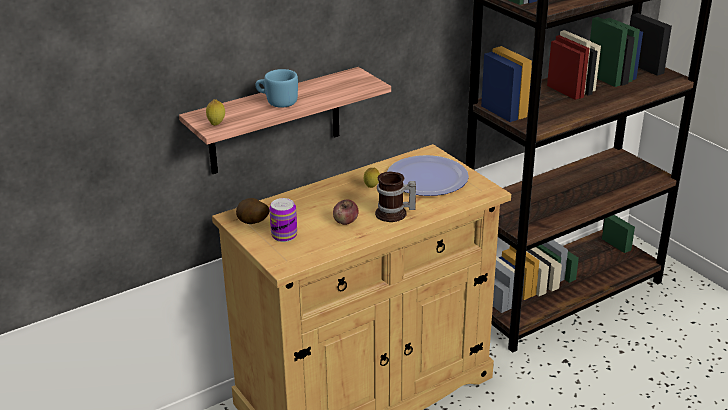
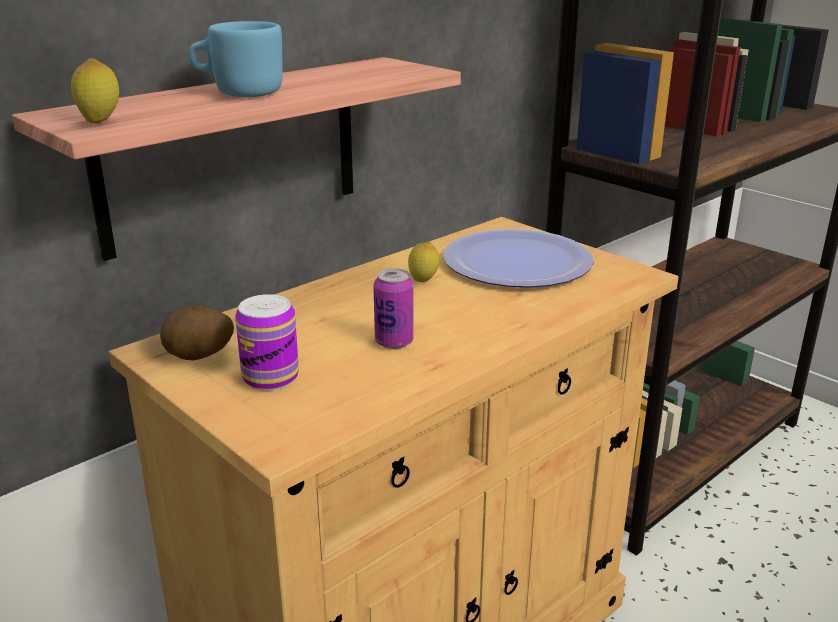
camera: 10 degrees left, 5 degrees down
apple [333,200,359,225] -> can [373,268,414,349]
mug [375,172,416,222] -> none

